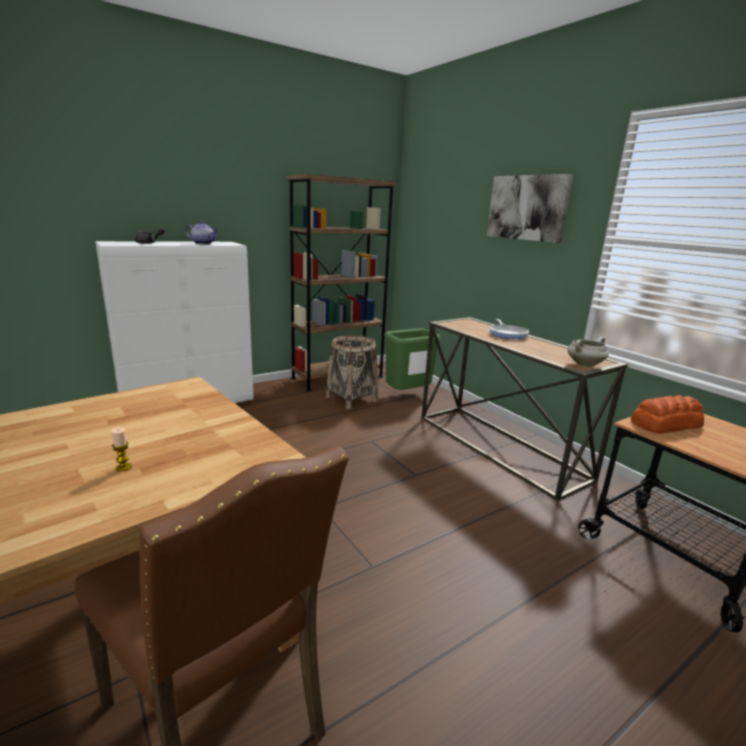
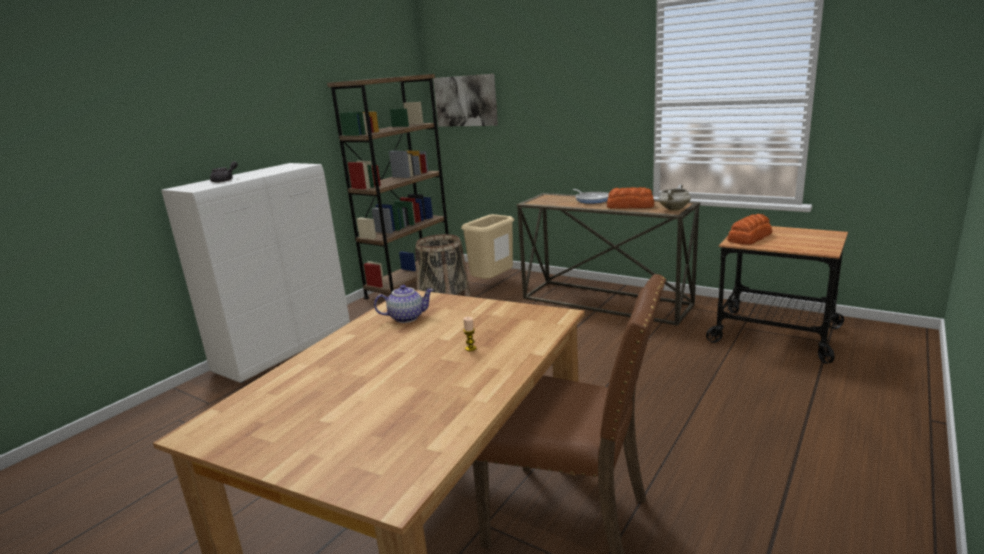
camera: 20 degrees left, 0 degrees up
teapot [185,221,219,244] -> teapot moved to [374,285,434,323]
green trash can [384,328,440,390] -> beige trash can [461,214,514,279]
picture [487,174,573,243] -> picture moved to [433,74,498,127]
none -> bread [607,187,654,209]

